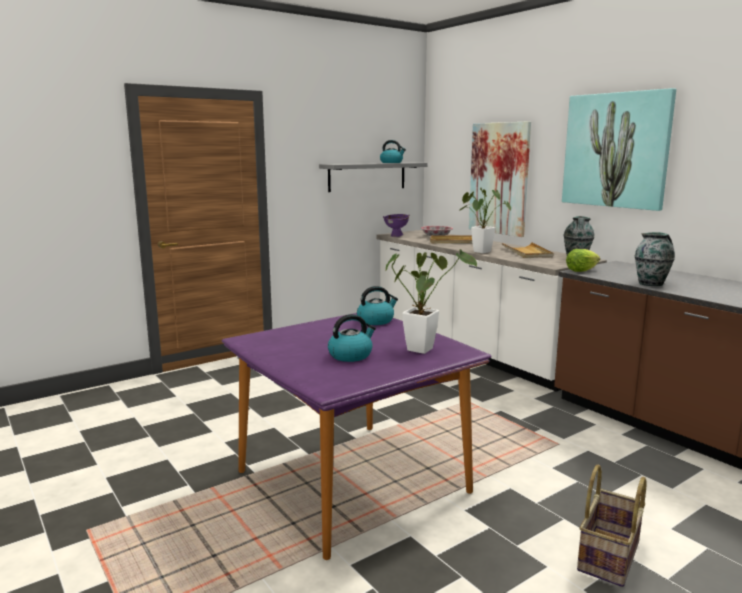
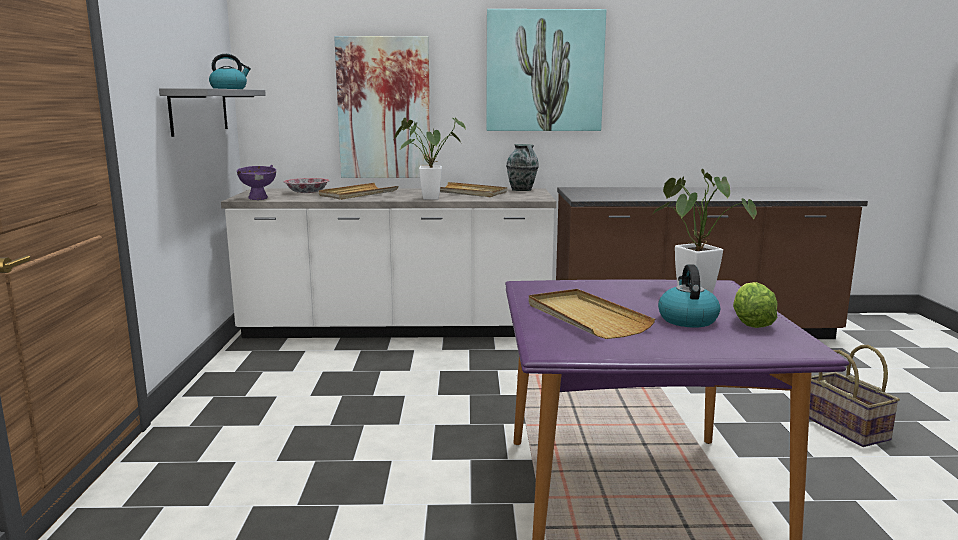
camera: 55 degrees left, 0 degrees up
kettle [357,286,398,325] -> none
lettuce [566,249,600,272] -> lettuce moved to [733,282,778,328]
vase [635,232,675,286] -> none
none -> beige tray [529,289,655,339]

